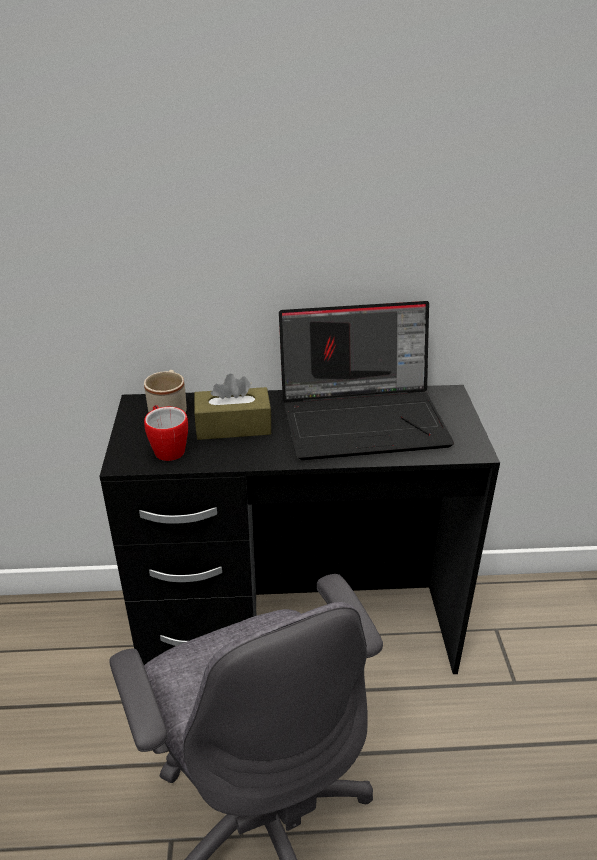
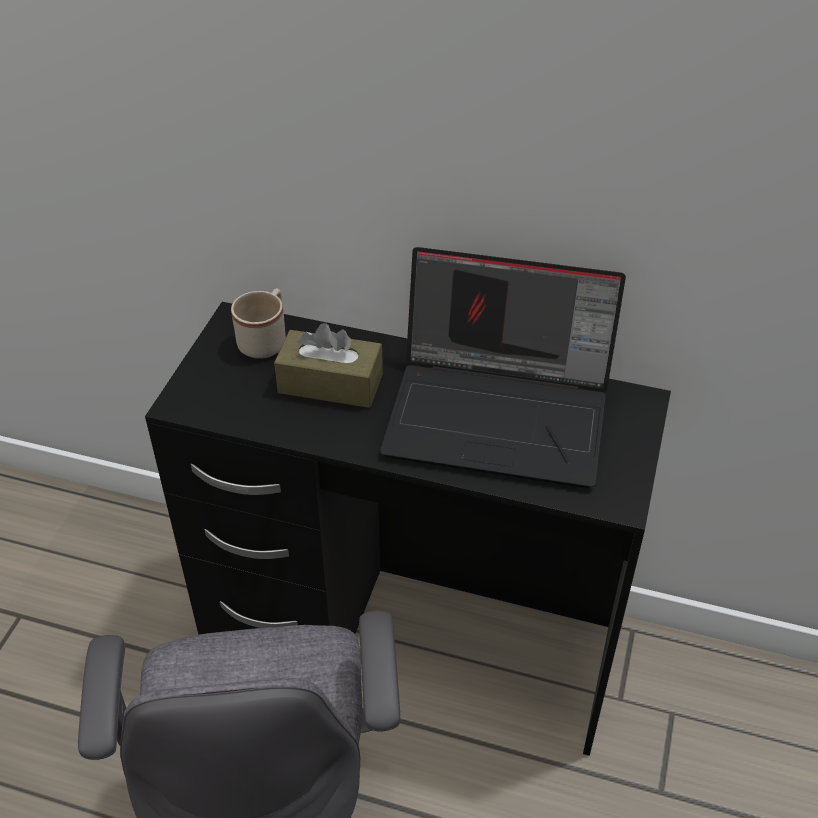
camera: 20 degrees right, 10 degrees up
mug [144,405,188,461] -> none

